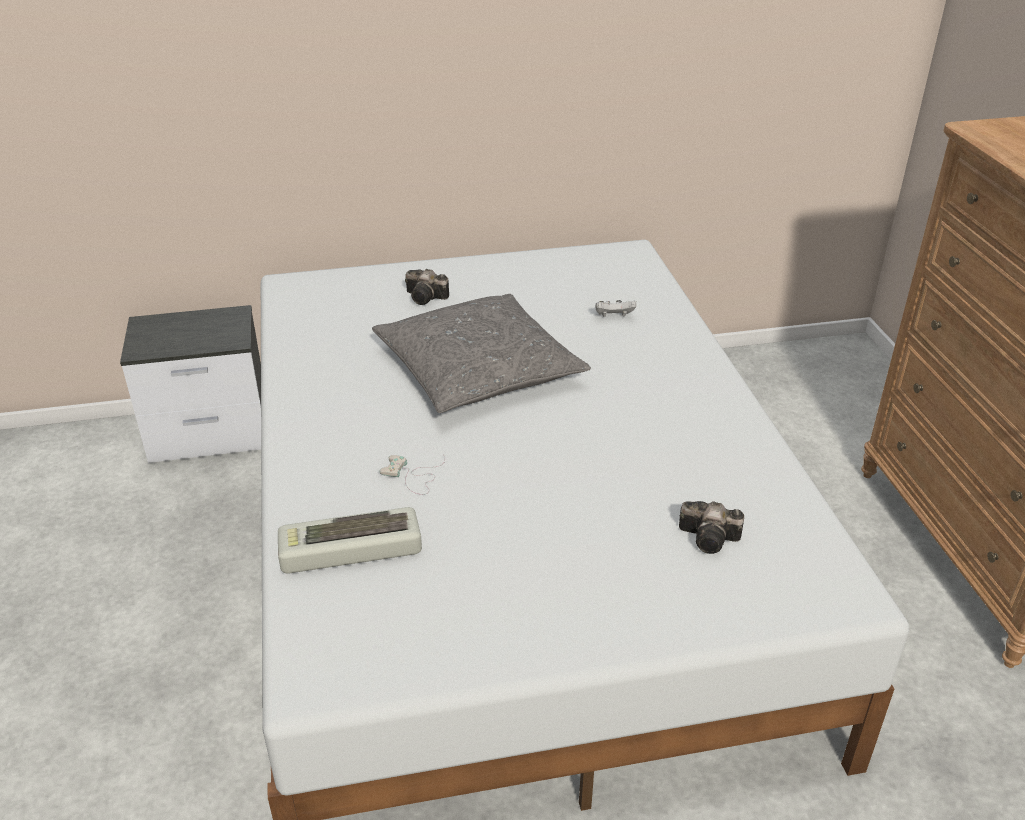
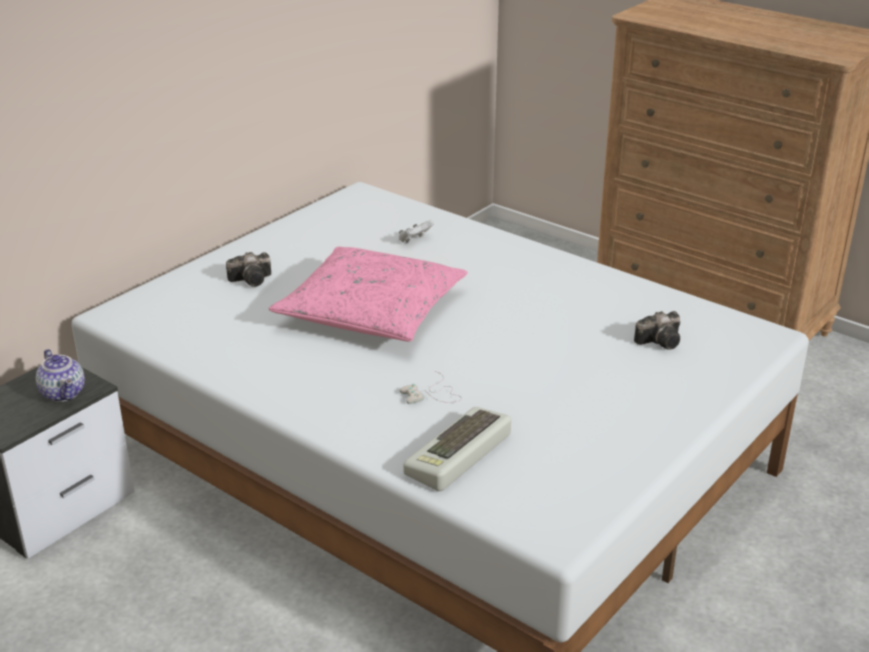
camera: 40 degrees left, 5 degrees down
grey pillow [372,294,591,413] -> pink pillow [269,247,468,342]
none -> teapot [36,349,85,402]

